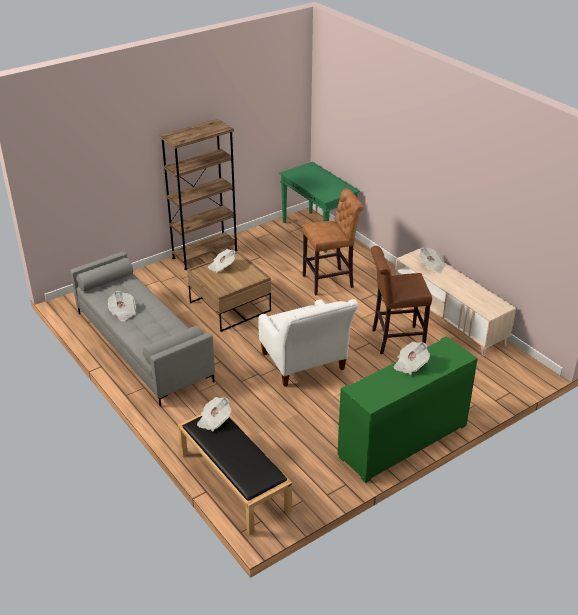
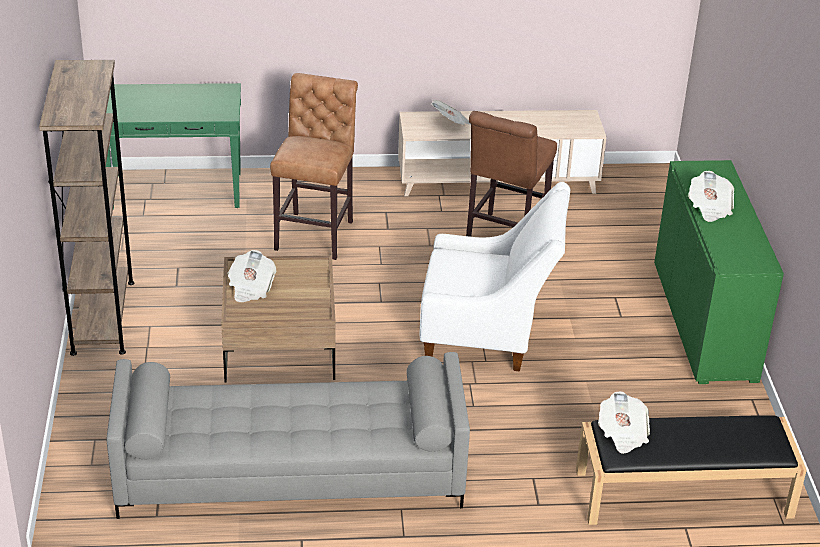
camera: 60 degrees left, 0 degrees up
newspaper [108,291,136,322] -> none

